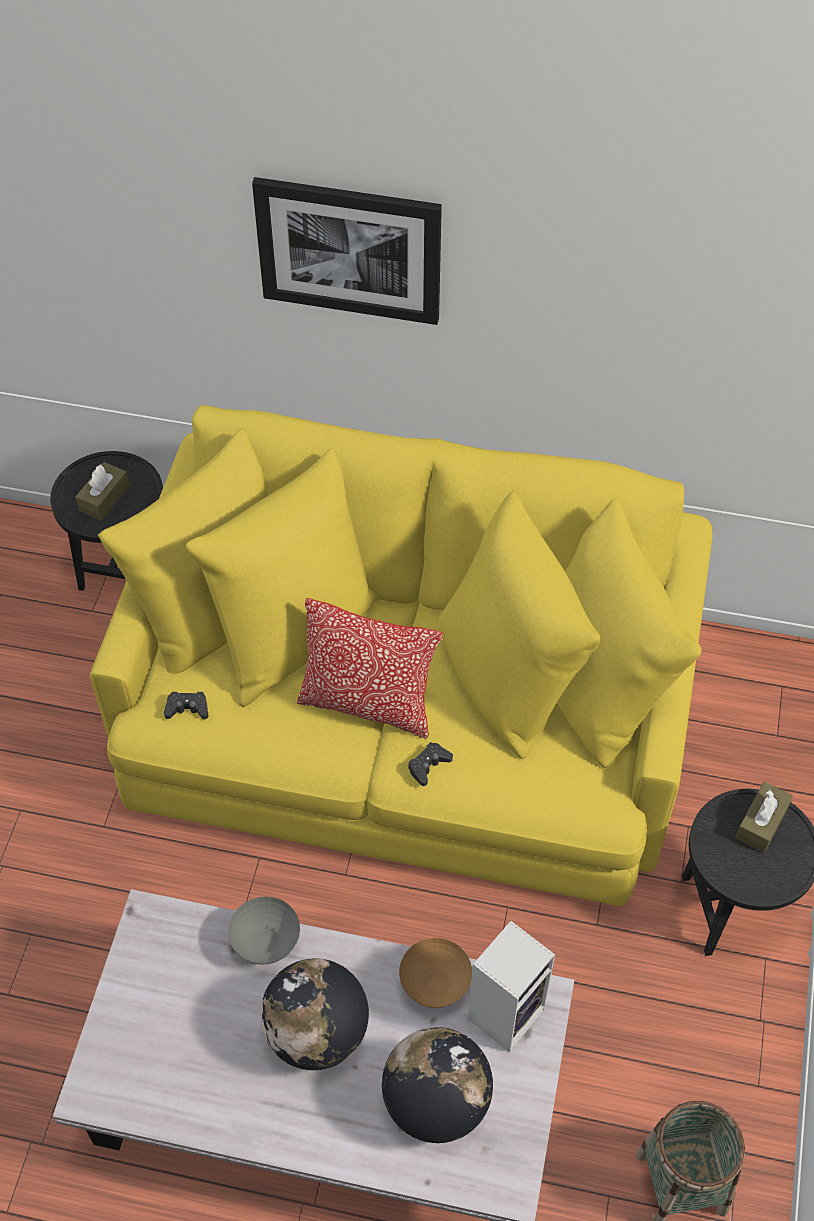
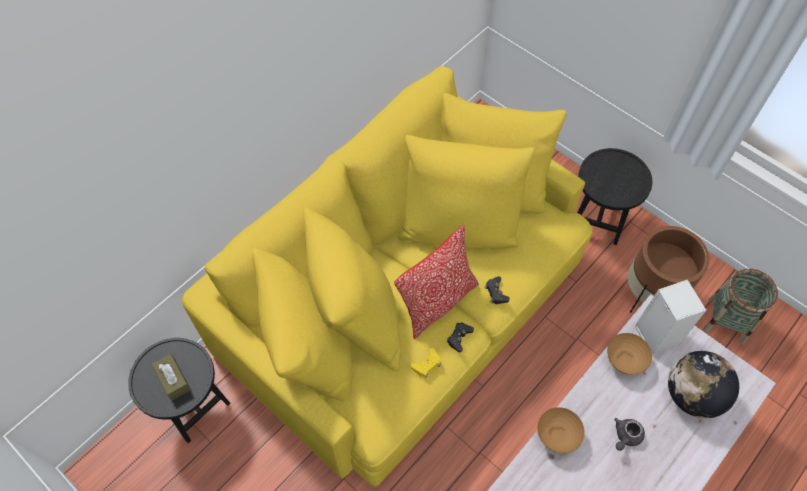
camera: 60 degrees left, 5 degrees up
black game controller [164,692,209,719] -> black game controller moved to [447,323,474,353]
grey bowl [228,897,300,965] -> brown bowl [537,407,585,453]
picture [252,177,442,325] -> none
globe [260,958,369,1070] -> grey teapot [614,418,645,451]
brown tissue box [735,781,793,853] -> none
none -> yellow game controller [411,348,441,378]
none -> brown planter [627,226,710,313]

